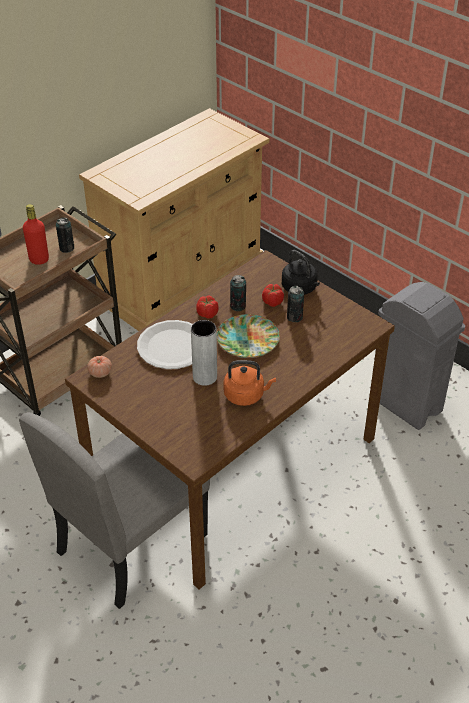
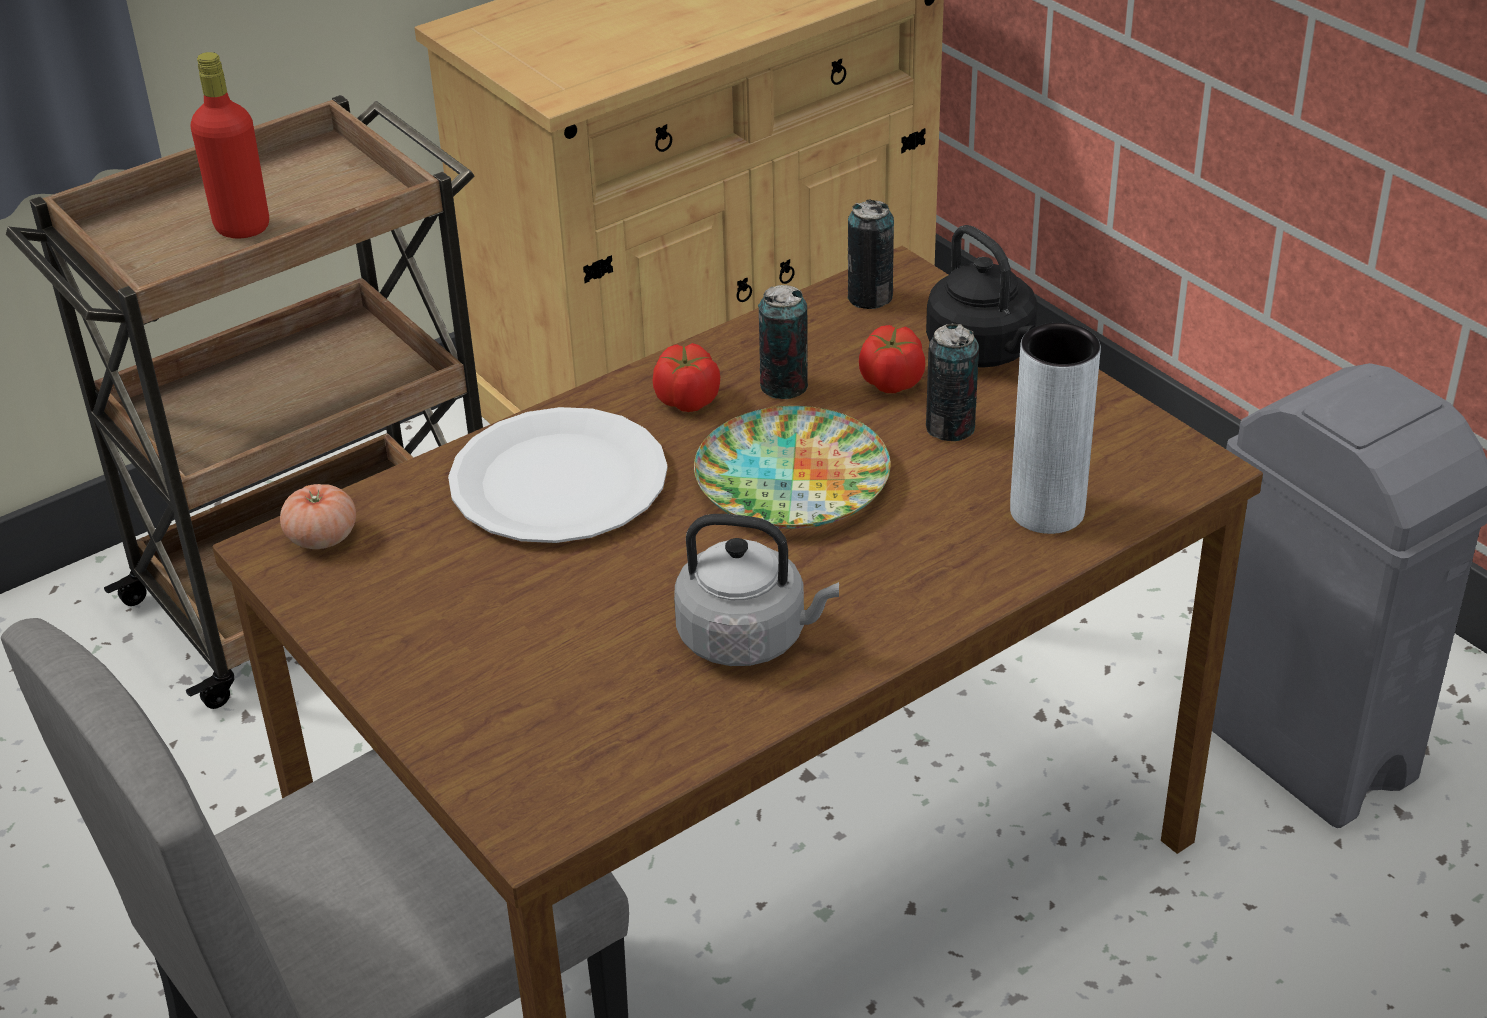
camera: 10 degrees right, 5 degrees down
can [56,217,74,253] -> can moved to [848,200,894,309]
grey vase [191,320,217,386] -> grey vase moved to [1010,323,1101,534]
orange kettle [223,360,276,406] -> grey kettle [674,514,839,666]

